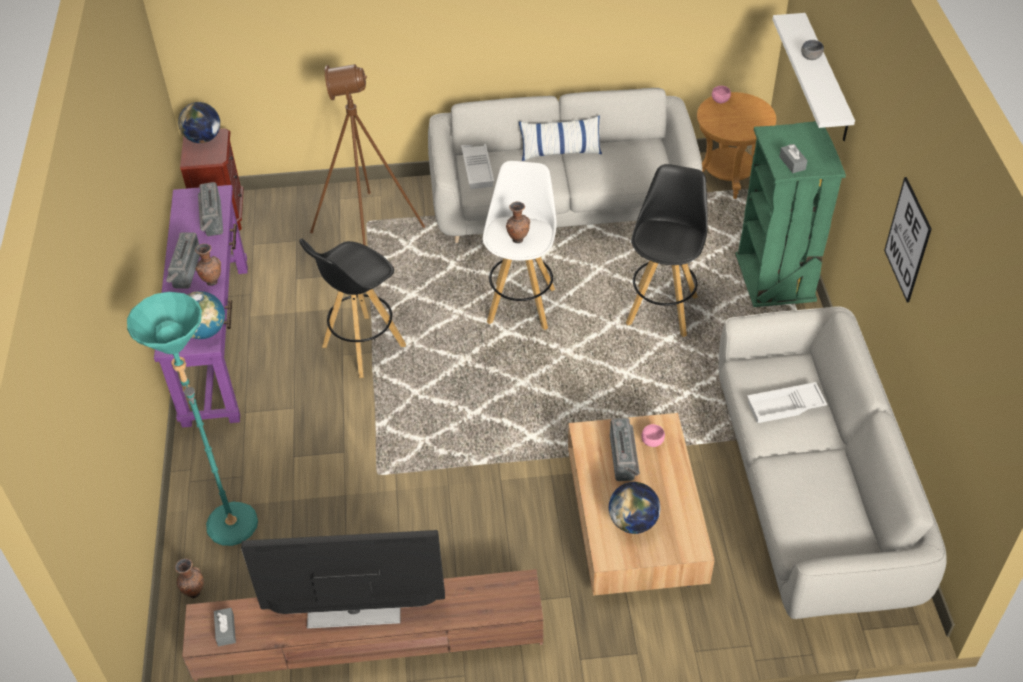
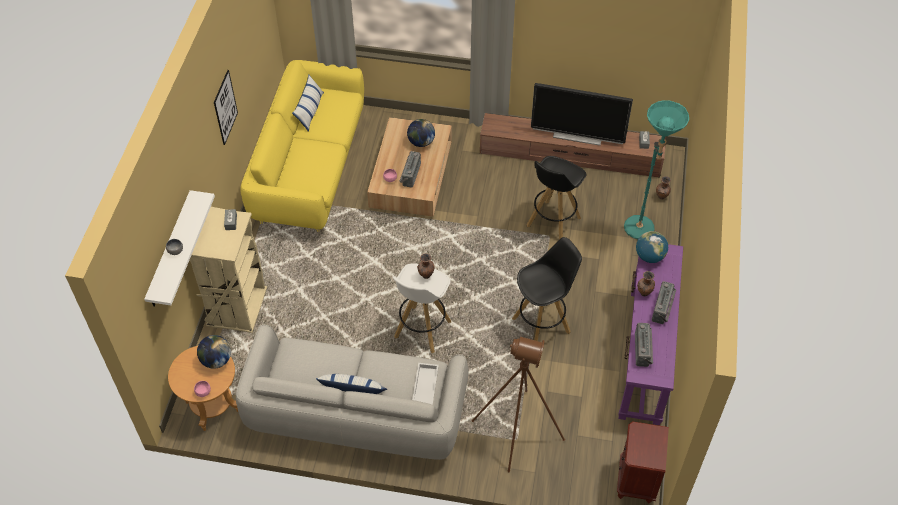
camera: 165 degrees left, 5 degrees up
globe [178,102,220,143] -> globe moved to [197,335,231,369]
black stool [626,164,708,337] -> black stool moved to [527,156,587,240]
grey sofa [719,306,947,619] -> yellow sofa [240,60,364,232]
green bookcase [735,121,846,307] -> beige bookcase [190,207,267,333]
white tray [747,382,827,423] -> none
none -> pillow [292,75,324,132]

